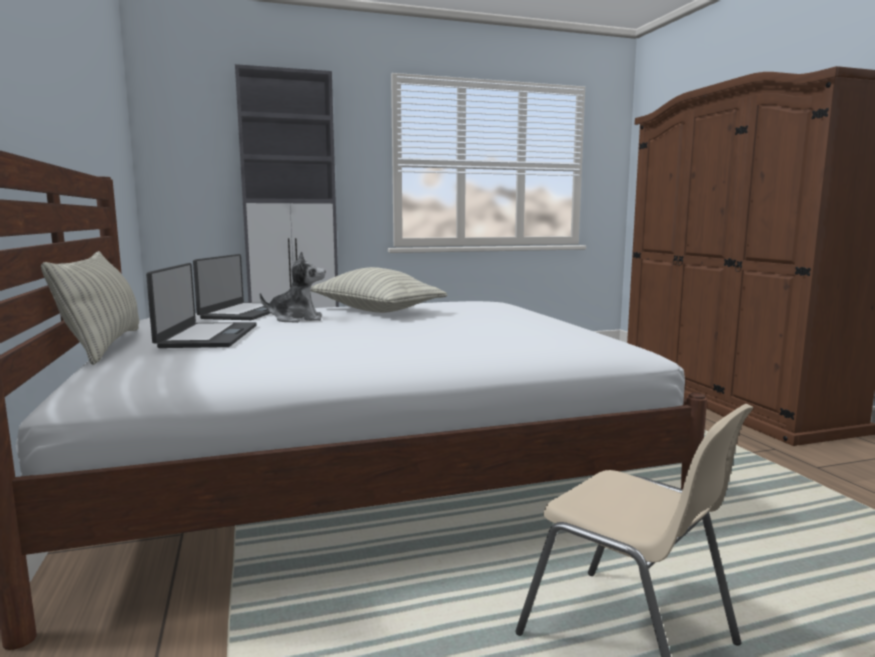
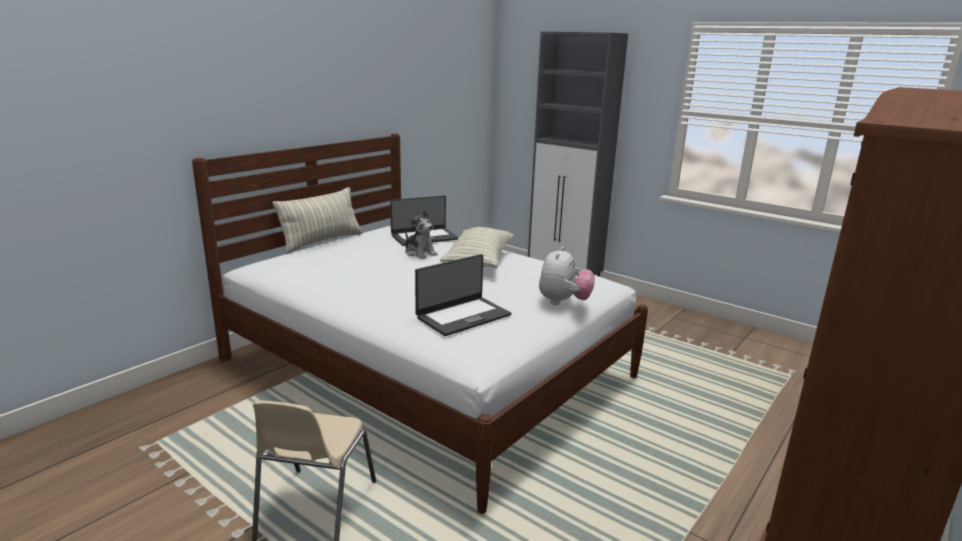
camera: 55 degrees right, 10 degrees up
laptop [146,263,257,348] -> laptop moved to [415,254,511,336]
none -> plush toy [539,246,595,305]

